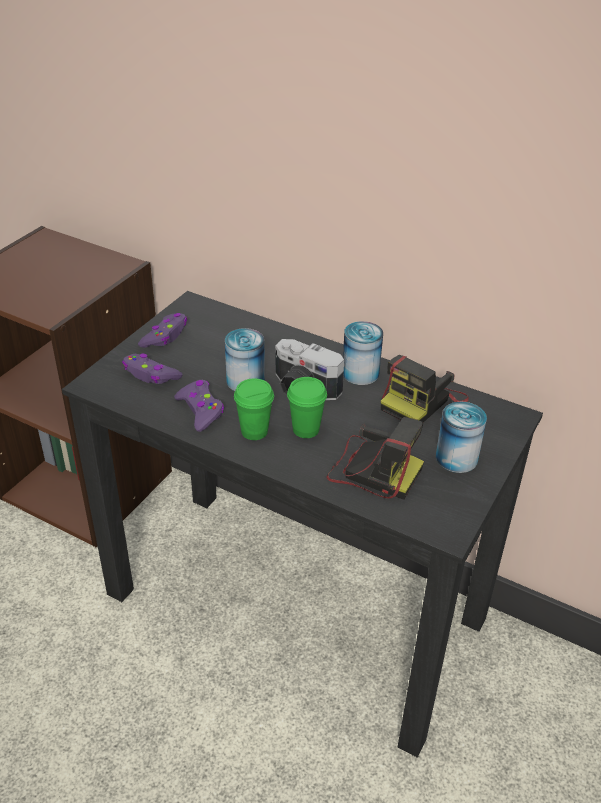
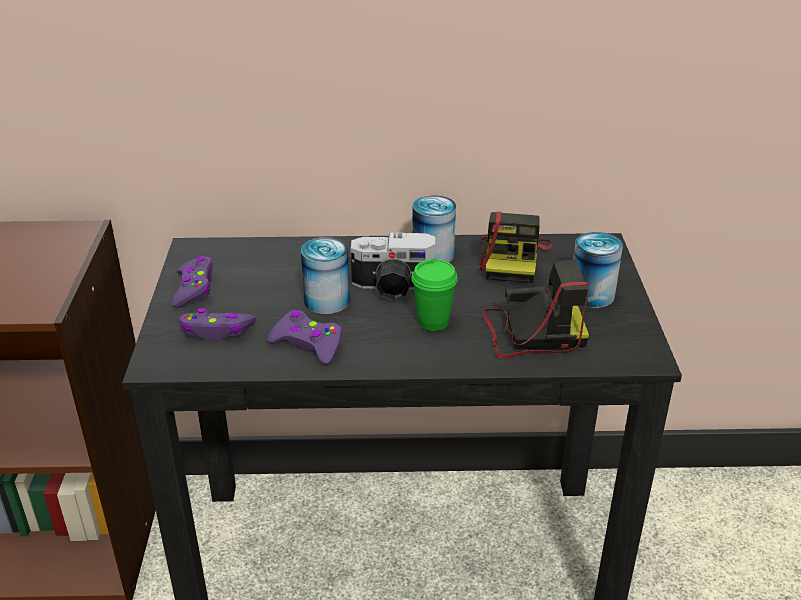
camera: 30 degrees left, 5 degrees down
green cup [234,378,274,440] -> none

